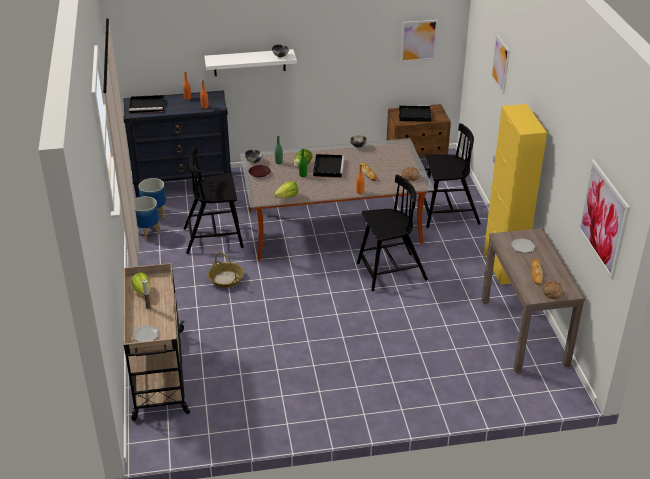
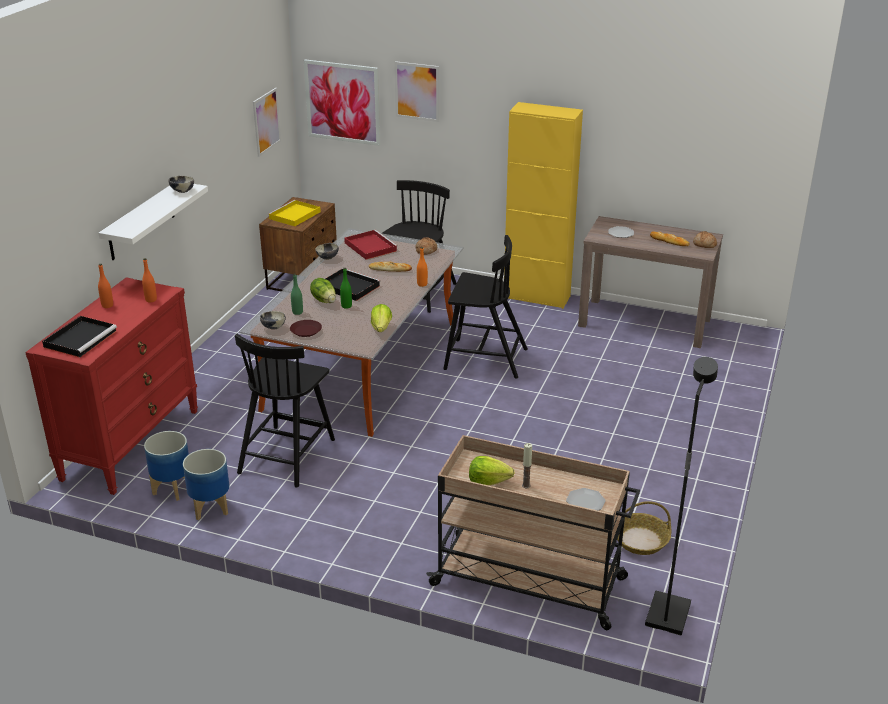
camera: 60 degrees left, 5 degrees down
black dresser [124,90,231,198] -> red dresser [25,277,198,495]
basket [208,252,244,288] -> basket moved to [617,501,671,555]
black chair [357,175,428,291] -> black chair turned 90 degrees clockwise [443,235,528,379]
black tray [399,105,432,122] -> yellow tray [268,200,321,226]
picture [578,159,630,280] -> picture moved to [304,60,380,146]
none -> red tray [344,230,398,260]
none -> black floor lamp [645,357,718,635]

